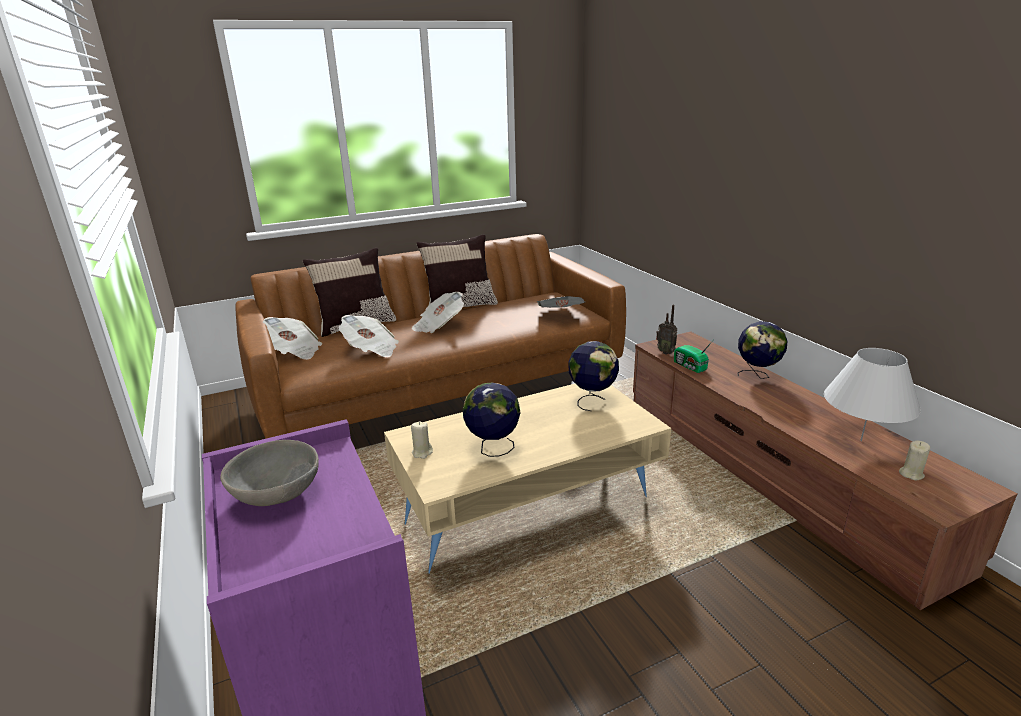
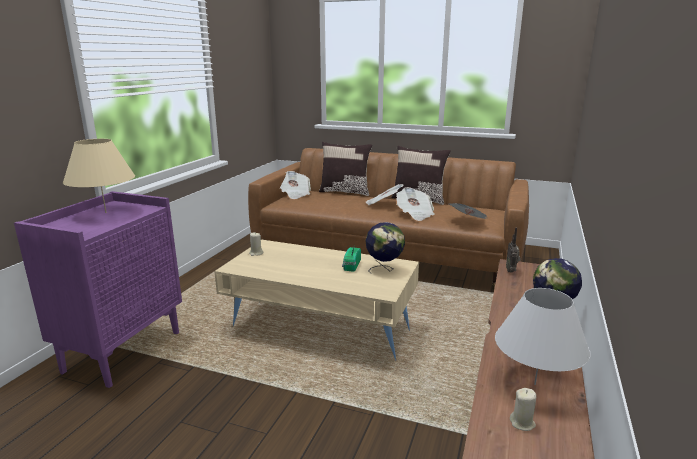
camera: 45 degrees right, 5 degrees down
grey bowl [220,440,319,506] -> beige table lamp [63,139,135,213]
newspaper [338,315,399,357] -> newspaper moved to [396,187,435,221]
globe [463,383,521,457] -> none
radio [674,342,712,373] -> radio moved to [342,247,361,272]

